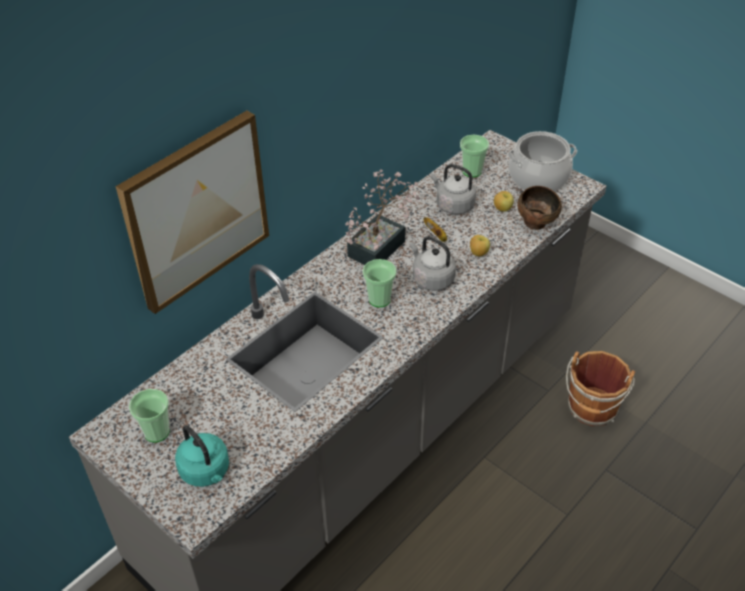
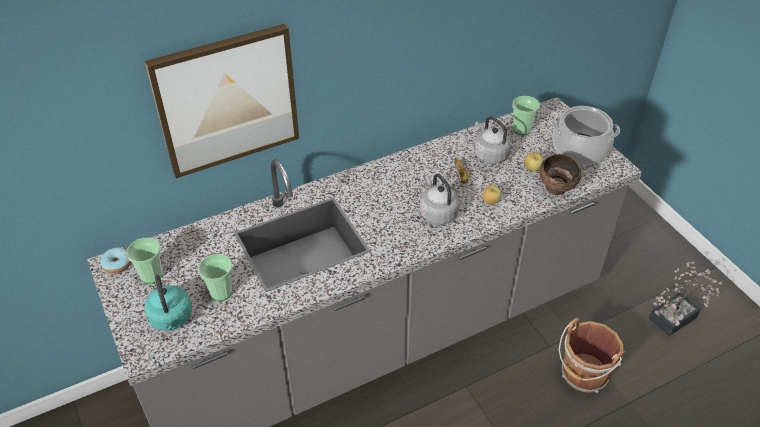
camera: 20 degrees right, 0 degrees up
potted plant [345,169,420,265] -> potted plant moved to [649,261,723,336]
cup [363,259,397,307] -> cup moved to [198,254,233,301]
none -> donut [100,247,131,274]

